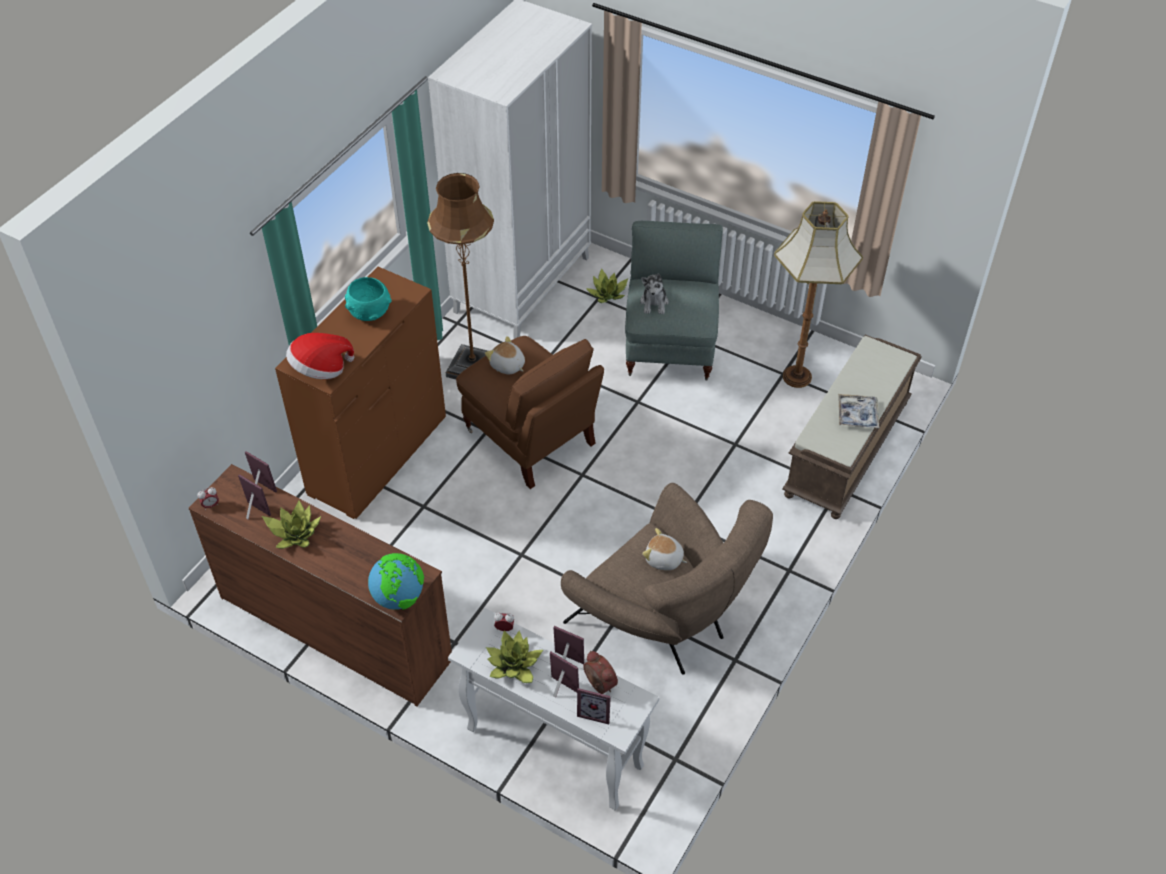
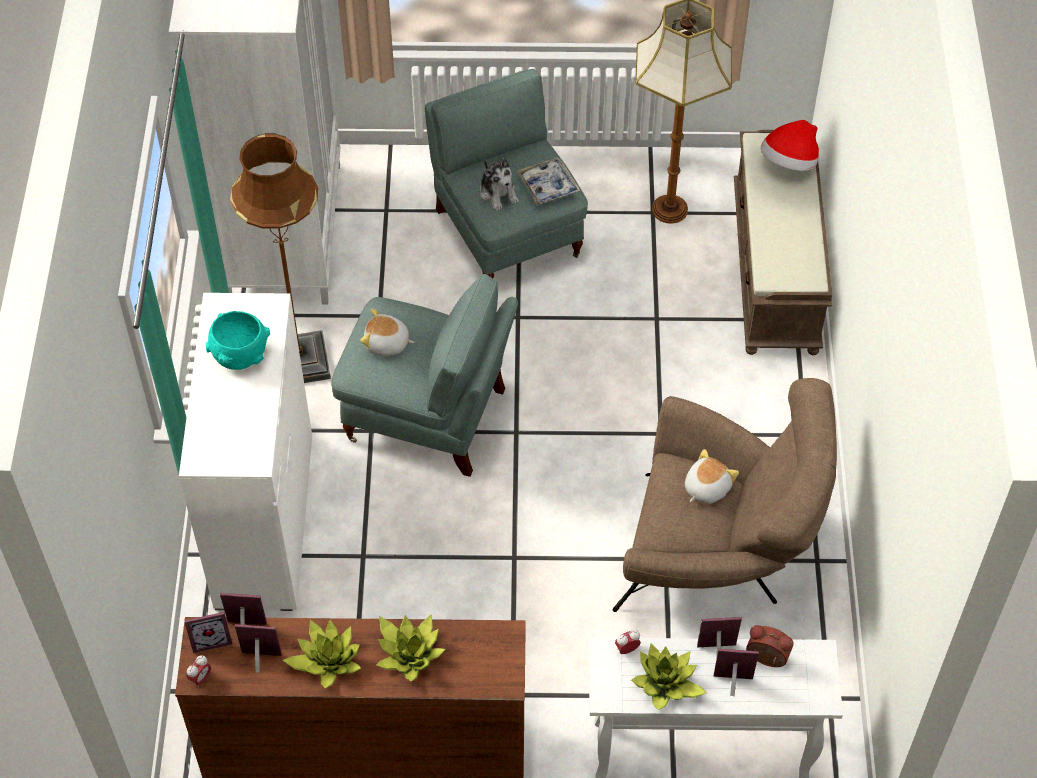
camera: 30 degrees left, 5 degrees up
brown dresser [275,267,446,519] -> white dresser [179,293,312,611]
hat [286,333,354,379] -> hat moved to [760,120,819,171]
globe [368,553,424,610] -> none
brown armchair [456,336,604,489] -> grey armchair [331,274,518,477]
picture frame [577,688,611,725] -> picture frame moved to [184,612,232,653]
potted plant [586,268,628,303] -> potted plant moved to [376,614,446,682]
plush toy [642,528,687,570] -> plush toy turned 135 degrees clockwise [685,449,739,504]
tray [838,394,879,428] -> tray moved to [517,157,580,205]

